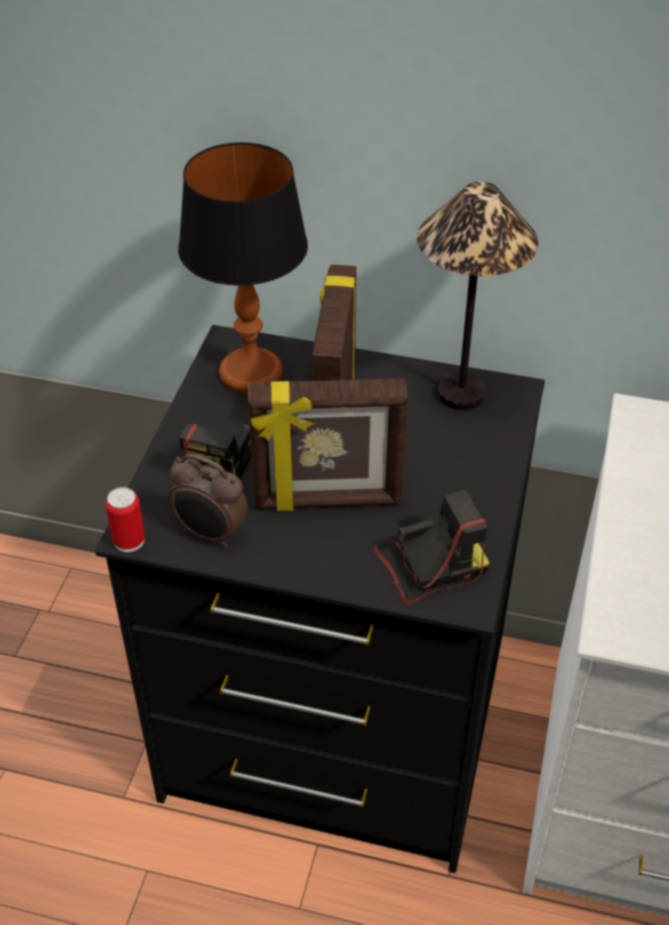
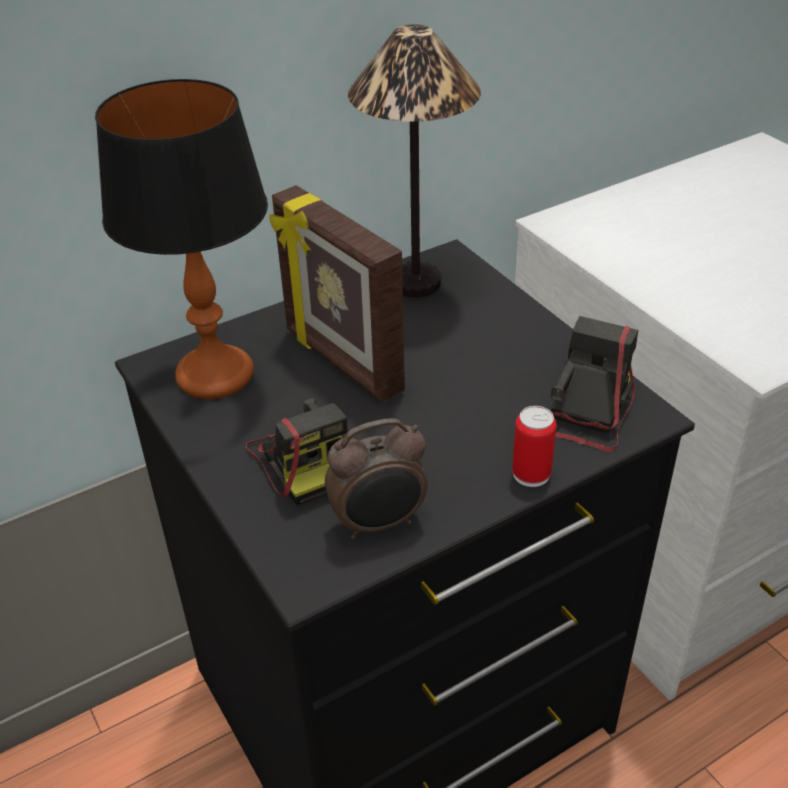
camera: 45 degrees left, 5 degrees down
can [105,487,145,552] -> can moved to [512,406,557,487]
picture frame [248,378,408,512] -> none

